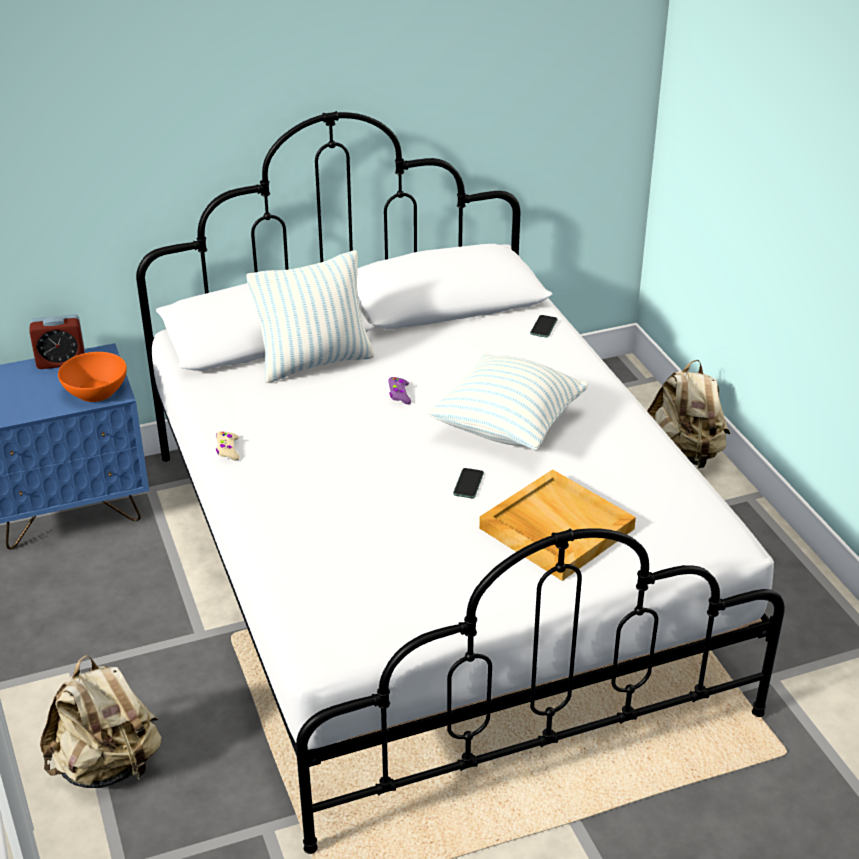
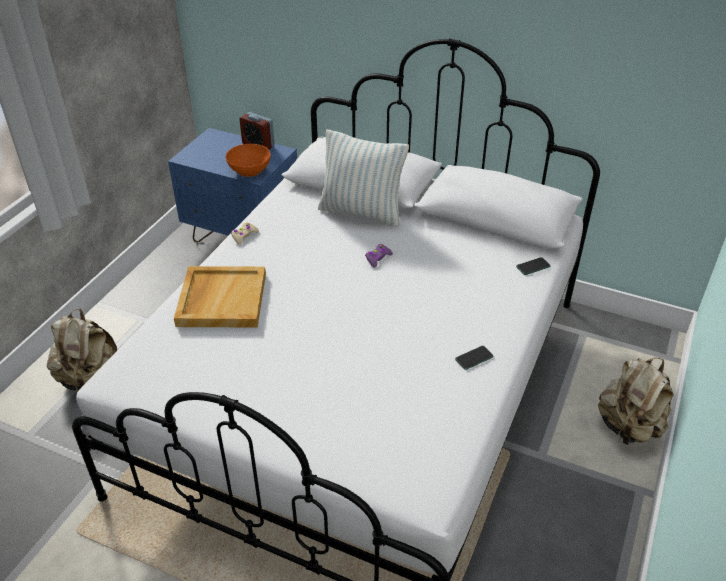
camera: 45 degrees right, 5 degrees up
pillow [428,353,588,450] -> none
phone [453,468,484,498] -> phone moved to [455,346,493,370]
beige tray [479,469,636,581] -> beige tray moved to [174,266,266,328]

